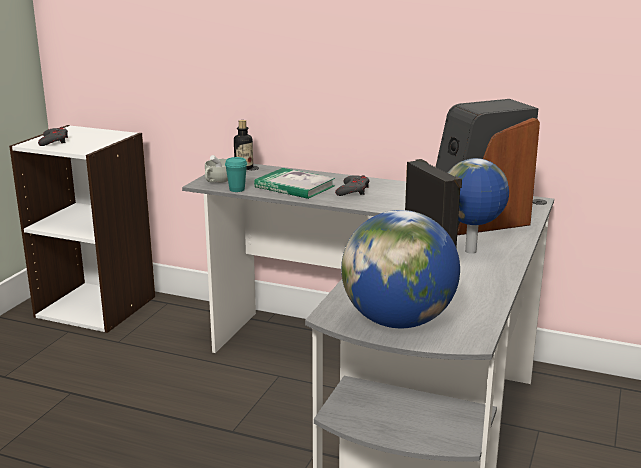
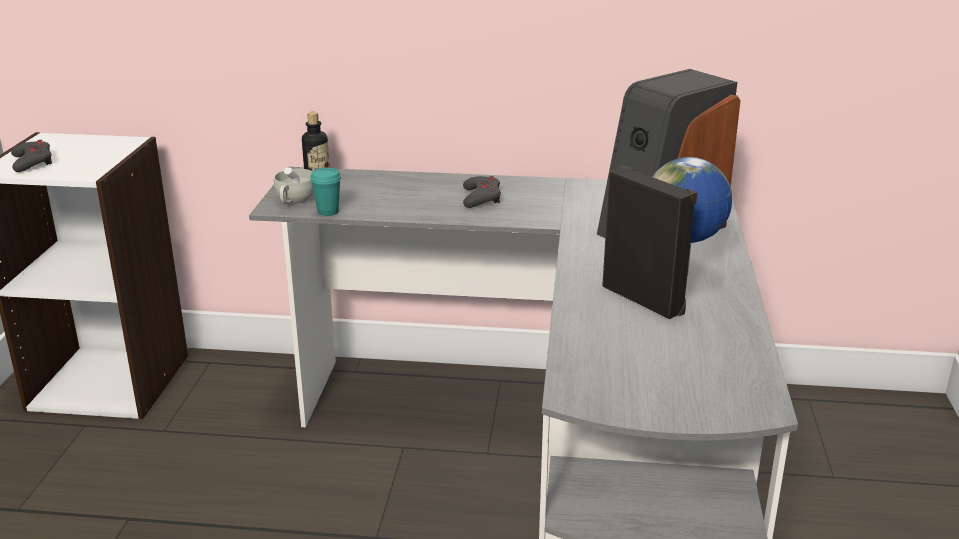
camera: 15 degrees left, 5 degrees up
book [254,168,335,199] -> none
globe [341,210,460,328] -> none

